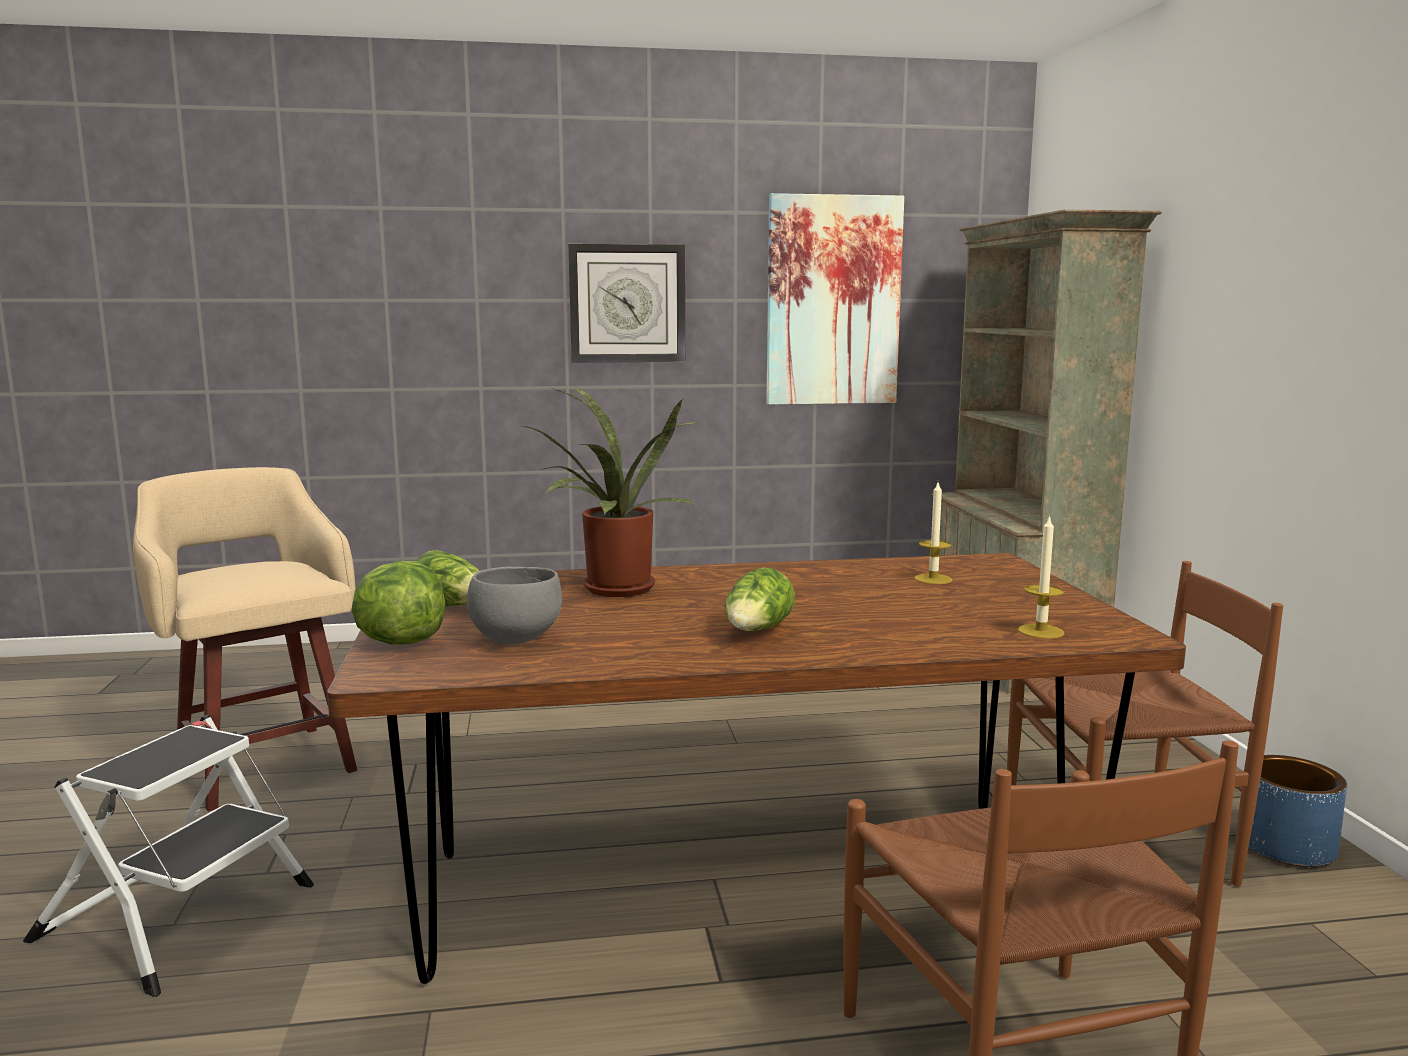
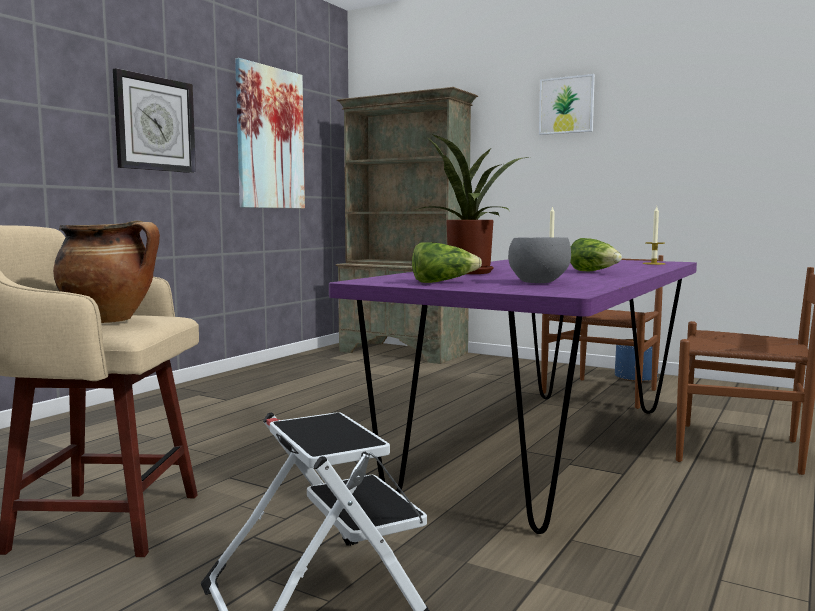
camera: 50 degrees left, 5 degrees down
brown dining table [327,553,1186,984] -> purple dining table [329,259,697,534]
lettuce [351,561,445,645] -> none
none -> cooking pot [53,220,160,323]
none -> picture [539,74,595,135]

